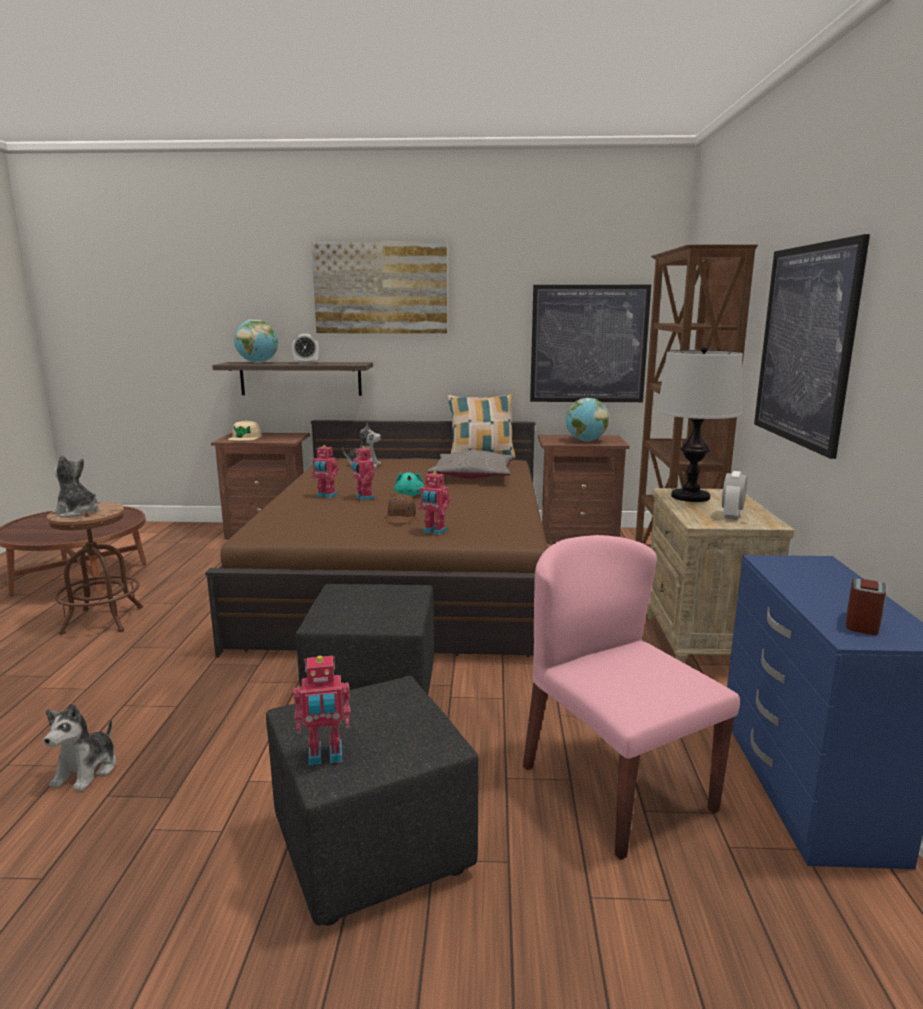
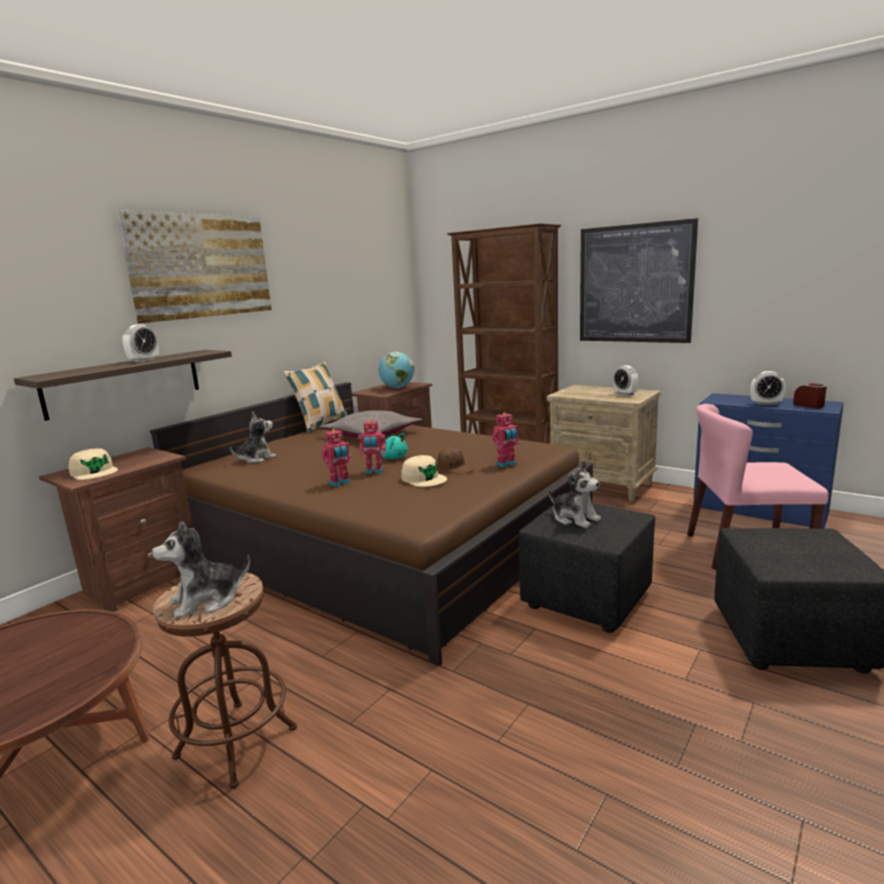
camera: 55 degrees left, 0 degrees up
plush toy [44,703,116,791] -> plush toy moved to [548,461,601,528]
globe [234,319,278,363] -> none
toy robot [293,656,351,766] -> none
picture [530,285,651,402] -> none
table lamp [657,346,743,502] -> none
none -> beige cap [401,455,447,487]
none -> alarm clock [750,371,785,405]

